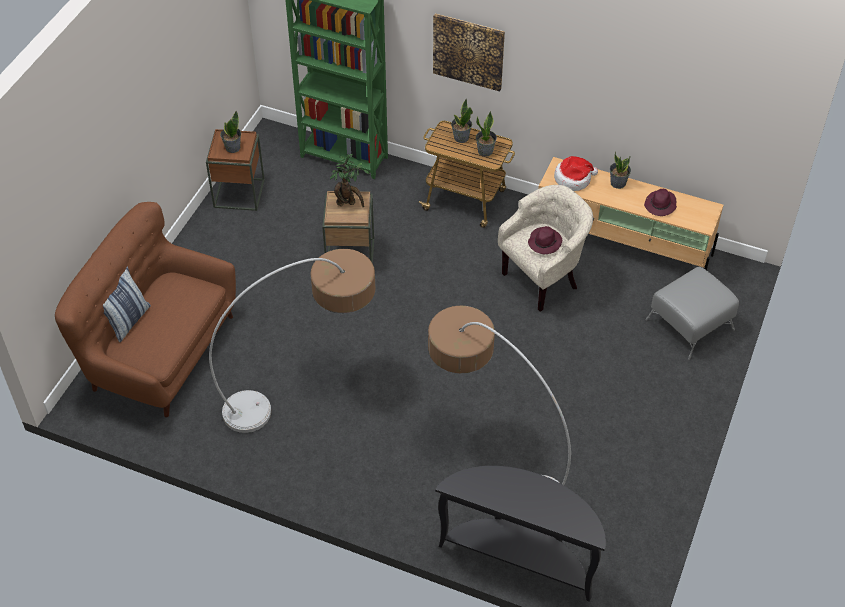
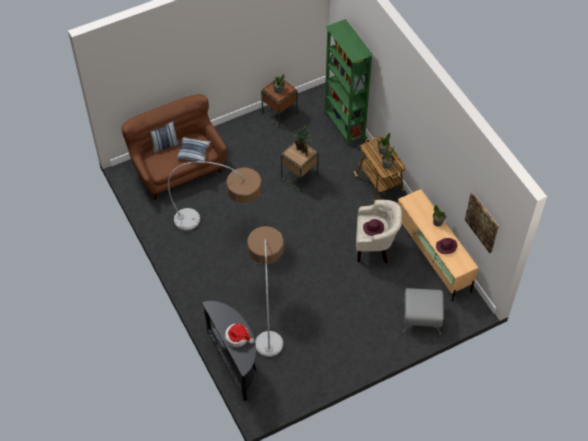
camera: 40 degrees right, 5 degrees up
picture [433,13,505,91] -> picture moved to [465,192,499,253]
hat [554,156,598,191] -> hat moved to [225,324,254,347]
none -> pillow [176,137,211,161]

